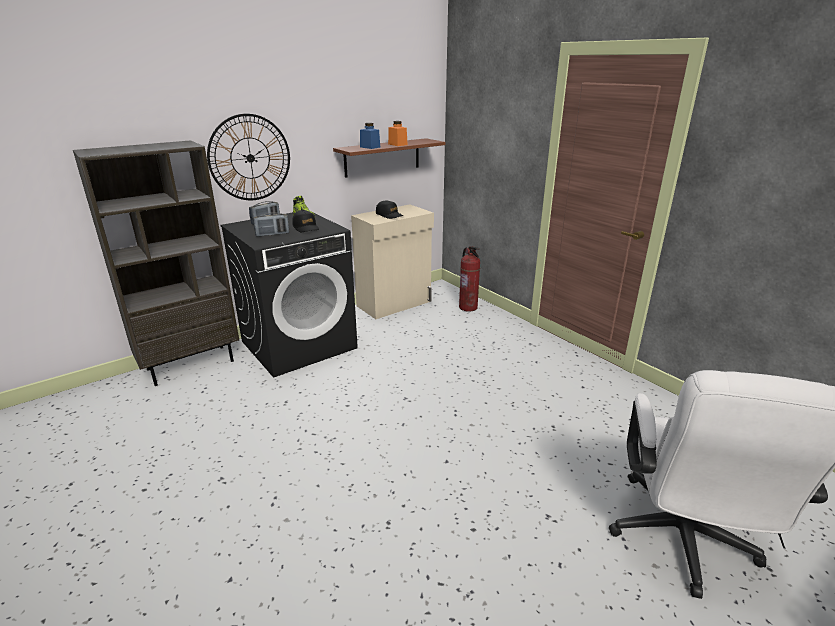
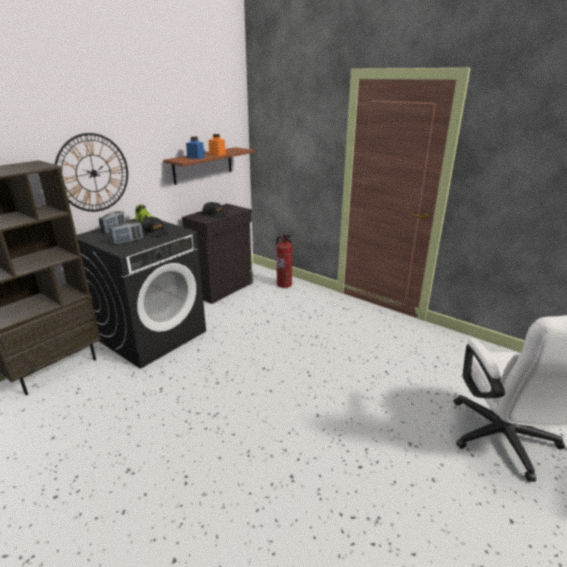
camera: 15 degrees left, 0 degrees up
beige cabinet [351,204,434,319] -> black cabinet [182,204,253,304]

